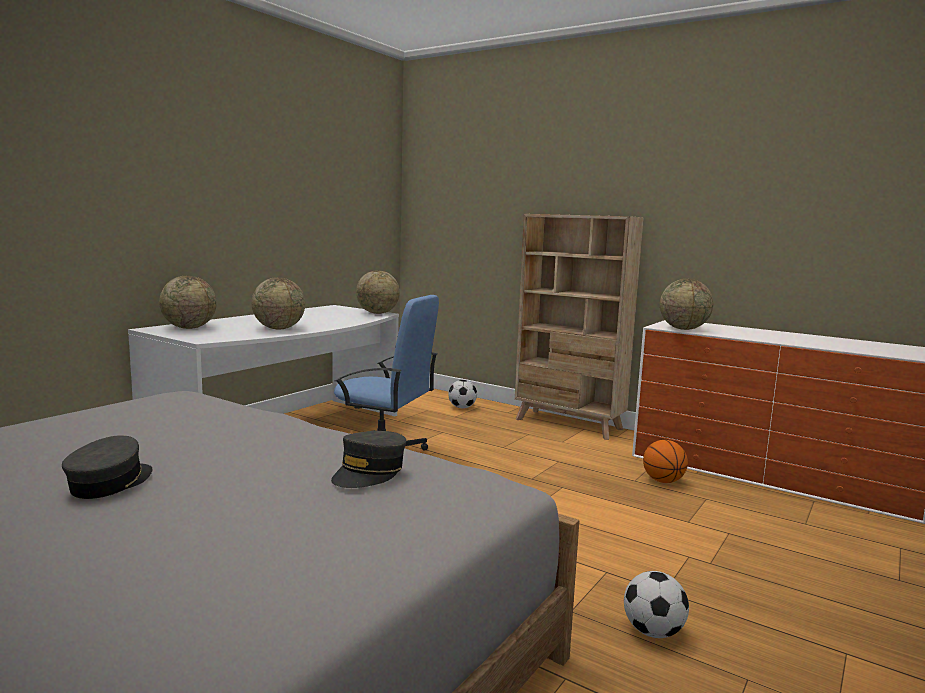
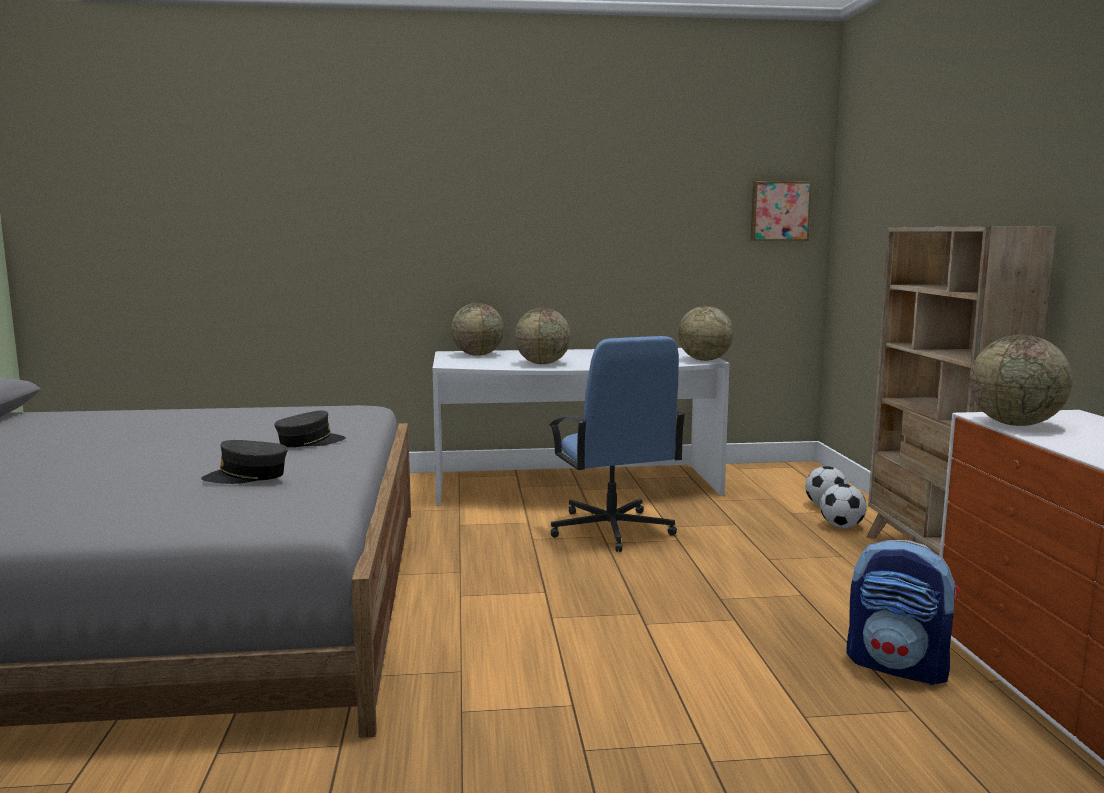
camera: 50 degrees right, 0 degrees up
grey cap [62,435,153,499] -> grey cap moved to [274,410,346,447]
football [624,571,689,638] -> football moved to [820,484,867,528]
basketball [643,440,688,483] -> backpack [846,540,961,685]
none -> picture [751,181,812,241]

